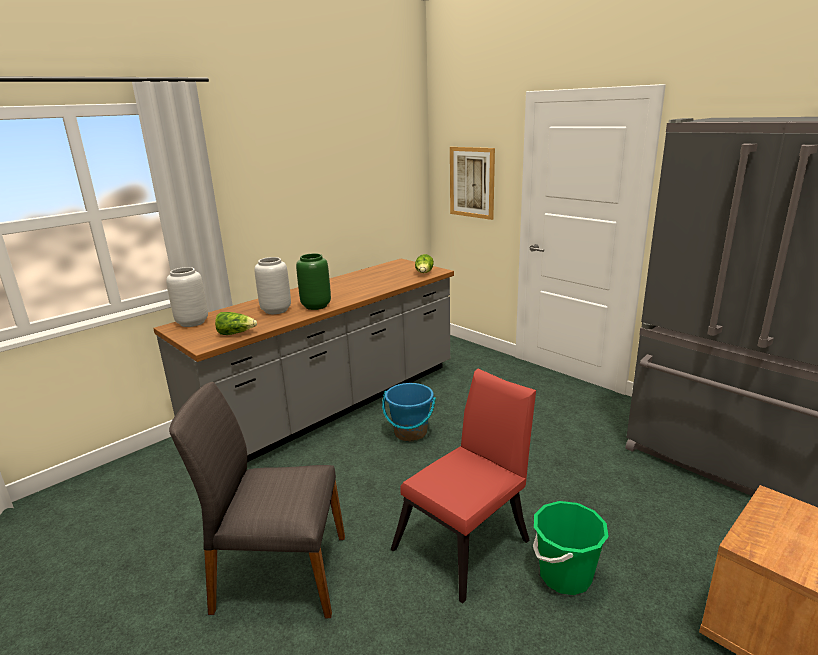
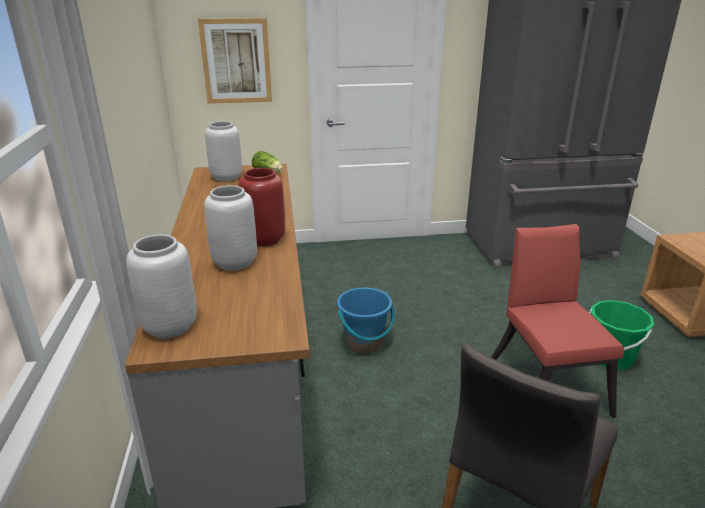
camera: 55 degrees left, 5 degrees up
lettuce [215,312,257,335] -> none
green vase [296,253,331,310] -> red vase [238,168,285,246]
none -> grey vase [205,121,242,181]

